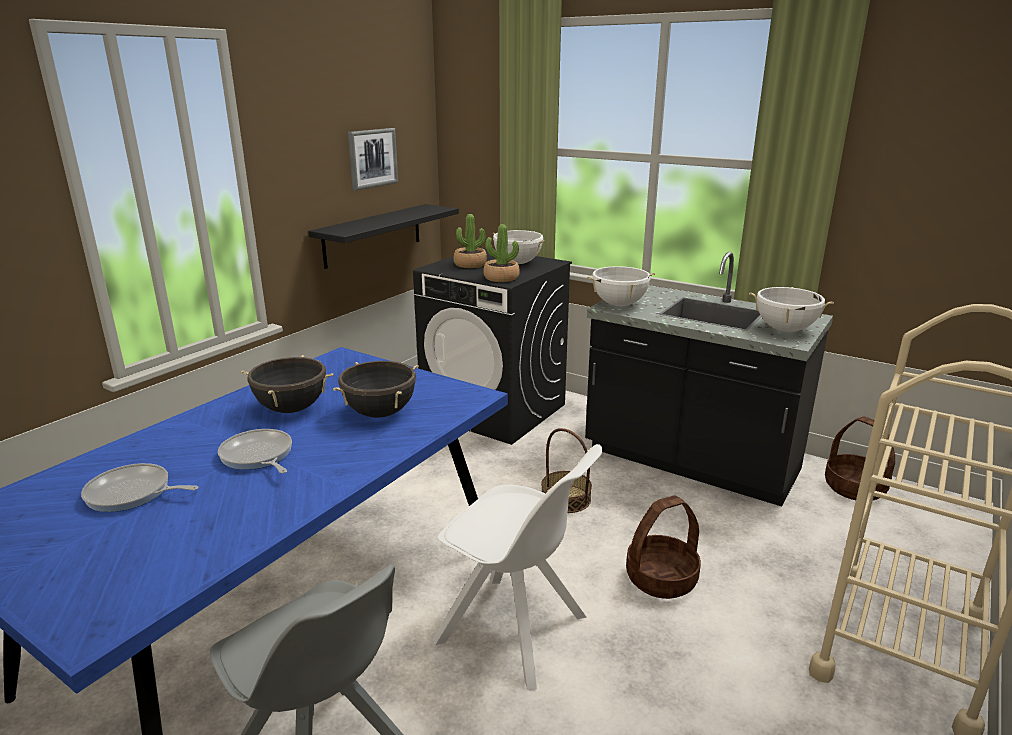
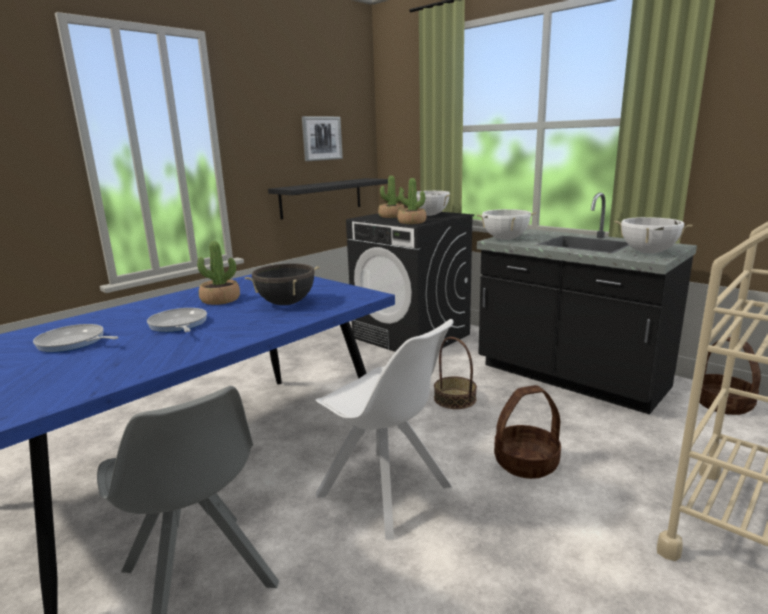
camera: 10 degrees right, 5 degrees down
black cooking pot [241,355,333,413] -> potted plant [197,241,240,305]

